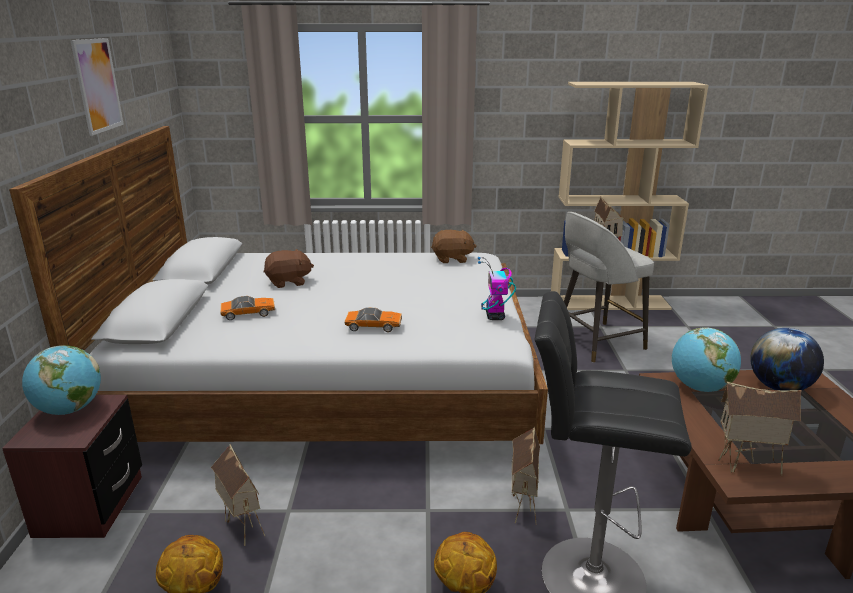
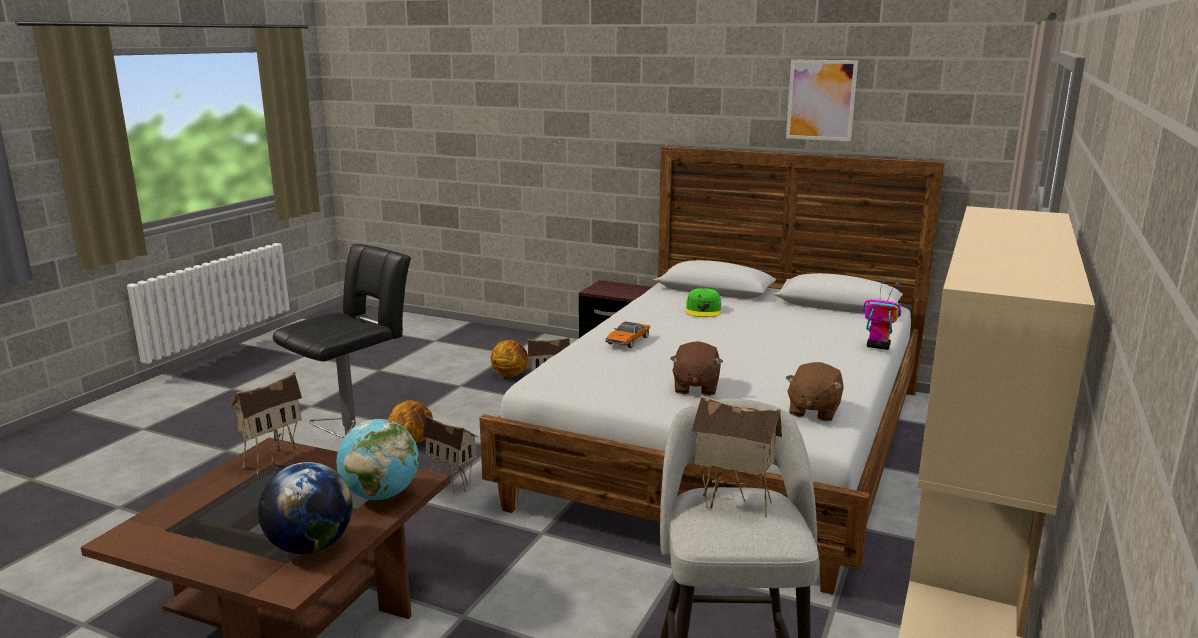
camera: 115 degrees right, 5 degrees down
globe [22,345,101,415] -> none
toy car [220,296,275,320] -> green cap [685,288,721,317]
brown plush toy [264,249,314,288] -> brown plush toy moved to [670,341,723,396]
toy robot [478,257,516,320] -> toy robot moved to [862,281,901,350]

